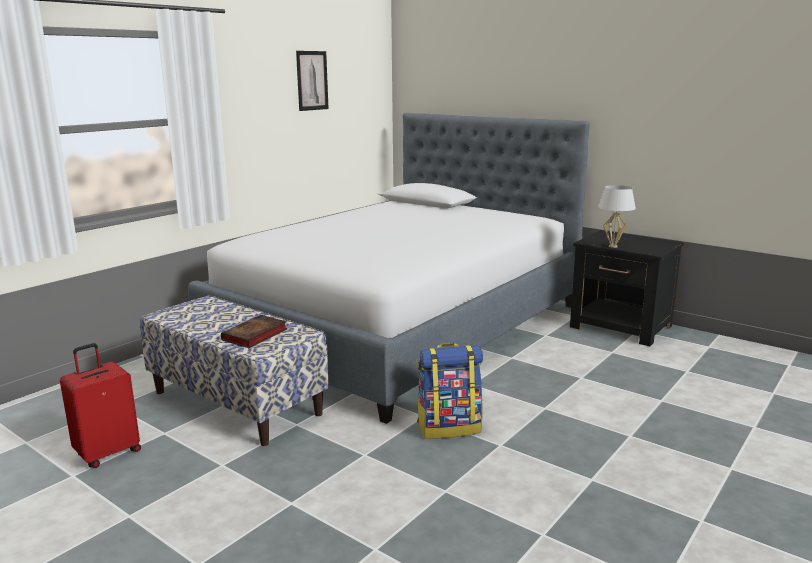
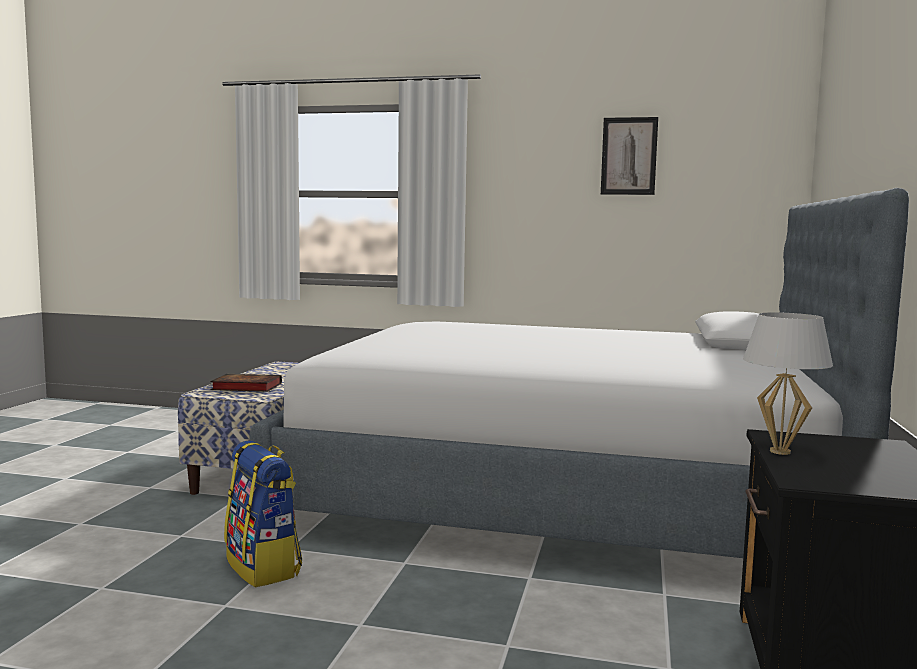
camera: 65 degrees right, 10 degrees down
red suitcase [60,343,141,468] -> none

